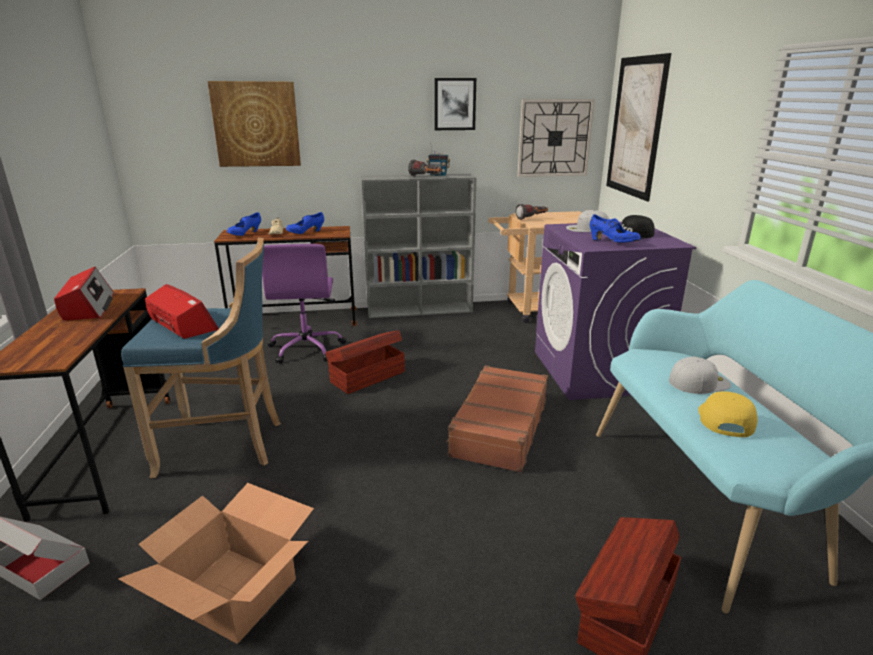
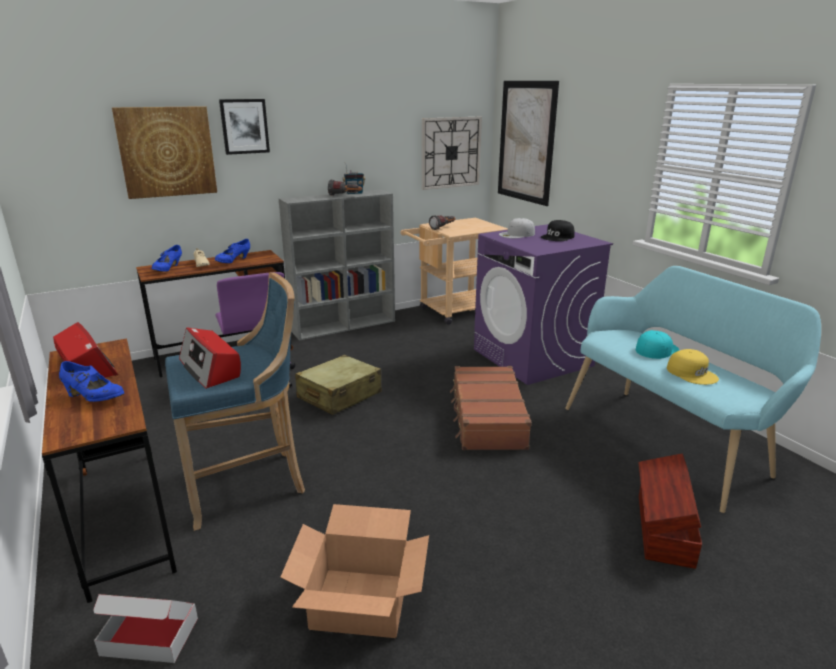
camera: 20 degrees left, 0 degrees up
radio [145,284,219,339] -> radio turned 150 degrees counterclockwise [179,328,241,389]
brown storage box [325,330,405,394] -> beige suitcase [295,355,382,415]
picture [434,78,476,130] -> picture moved to [219,99,270,155]
blue shoe [590,214,641,243] -> blue shoe moved to [59,361,124,402]
white cap [669,357,731,394] -> turquoise cap [636,330,679,359]
yellow cap [698,391,758,437] -> yellow cap turned 150 degrees clockwise [667,349,719,385]

